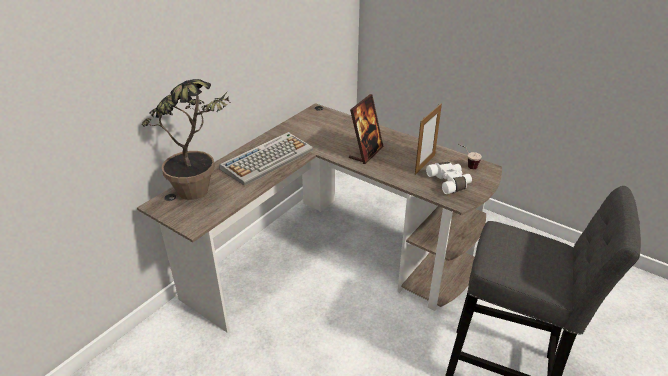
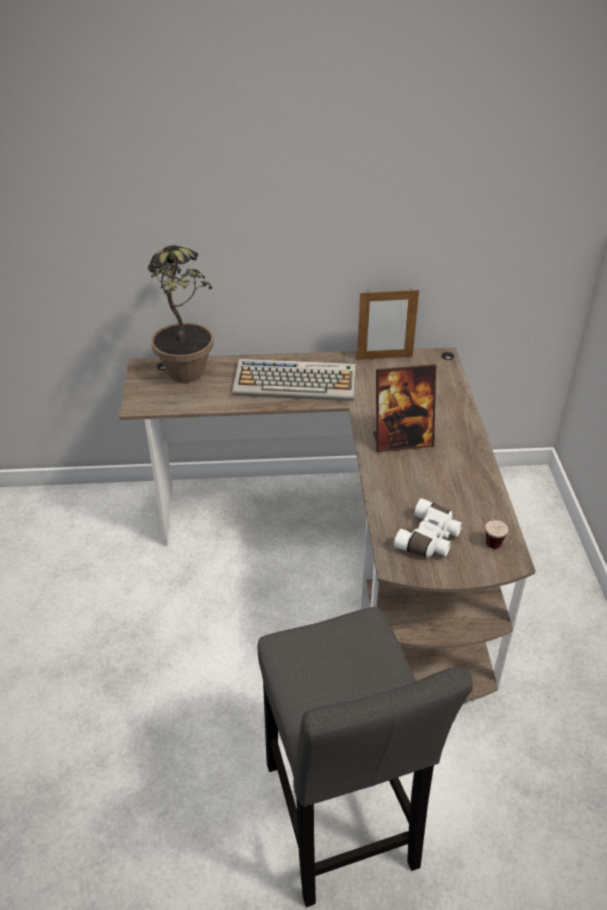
camera: 50 degrees right, 5 degrees up
picture frame [415,103,442,175] -> picture frame moved to [357,290,419,360]

